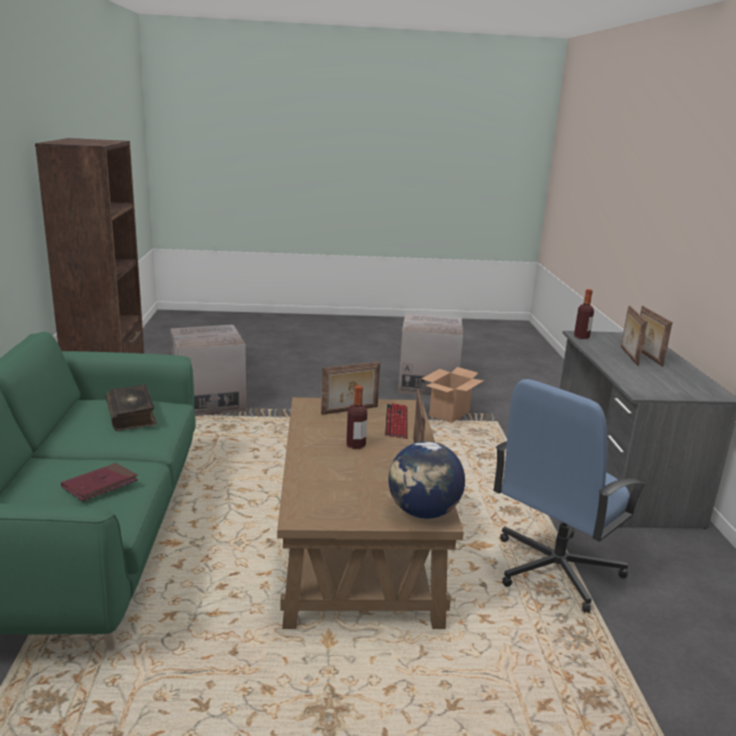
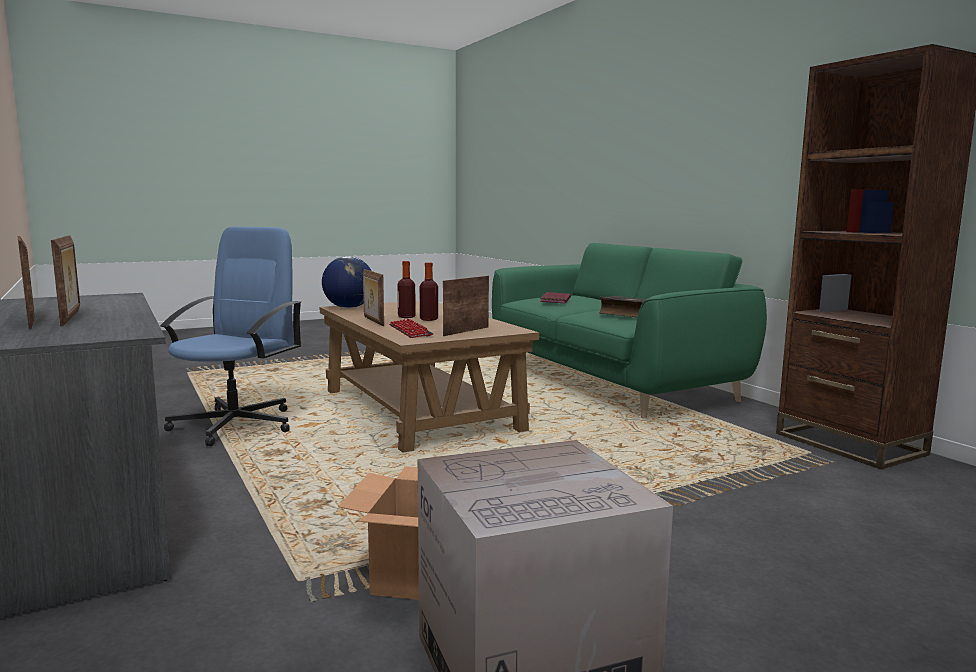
camera: 155 degrees right, 10 degrees down
cardboard box [170,325,246,416] -> none
bottle [574,289,594,339] -> bottle moved to [397,261,416,318]

